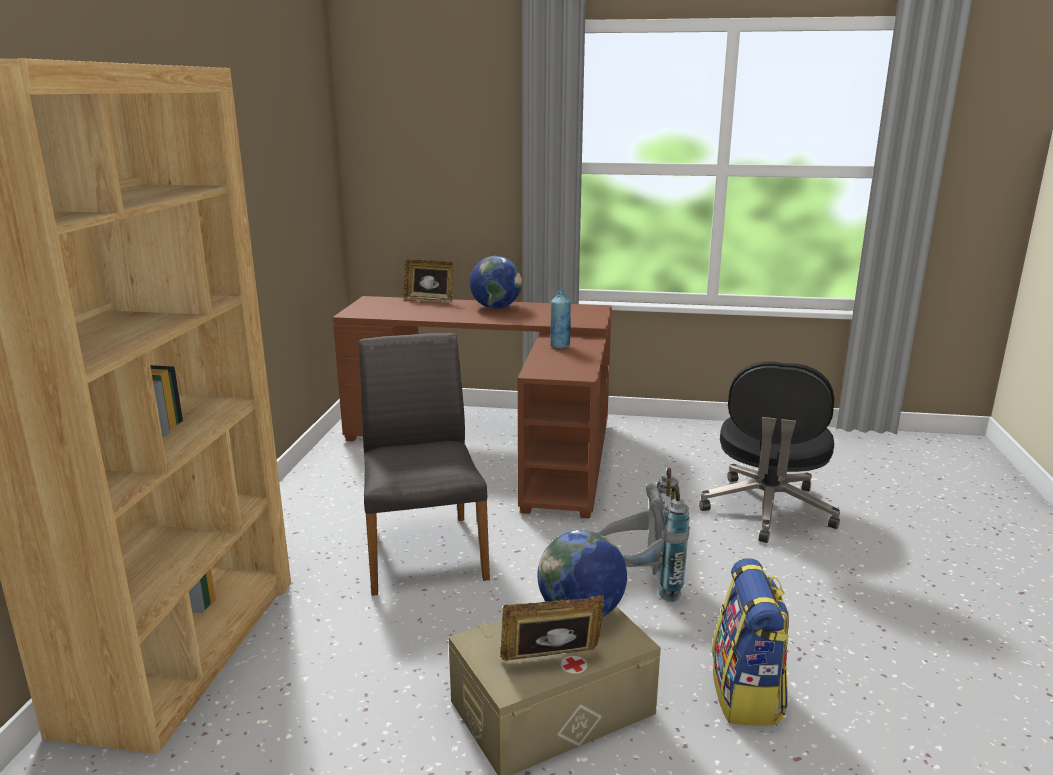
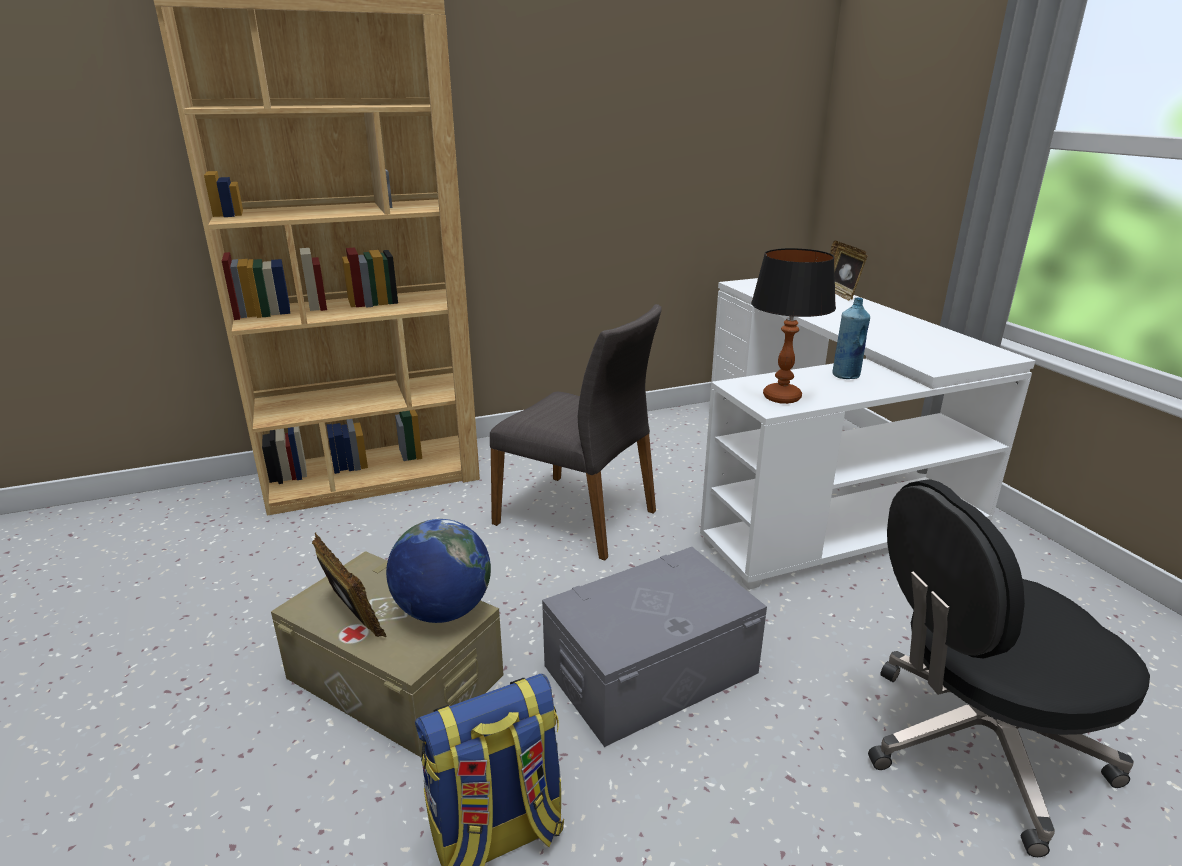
camera: 60 degrees right, 5 degrees up
brown desk [332,296,612,518] -> white desk [700,278,1035,590]
grey chair [359,333,490,596] -> grey chair turned 75 degrees clockwise [490,304,662,561]
globe [470,256,522,309] -> none
grey backpack [598,468,690,602] -> grey storage box [542,547,767,747]
none -> table lamp [751,248,836,404]

